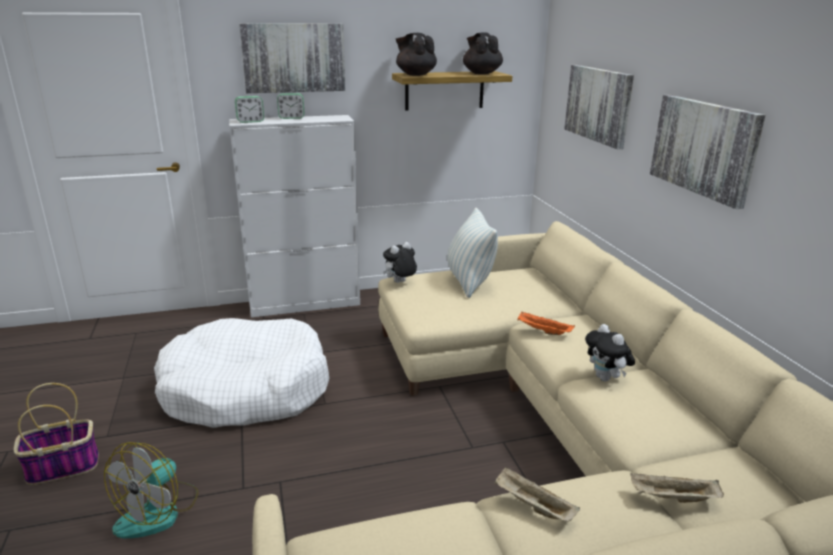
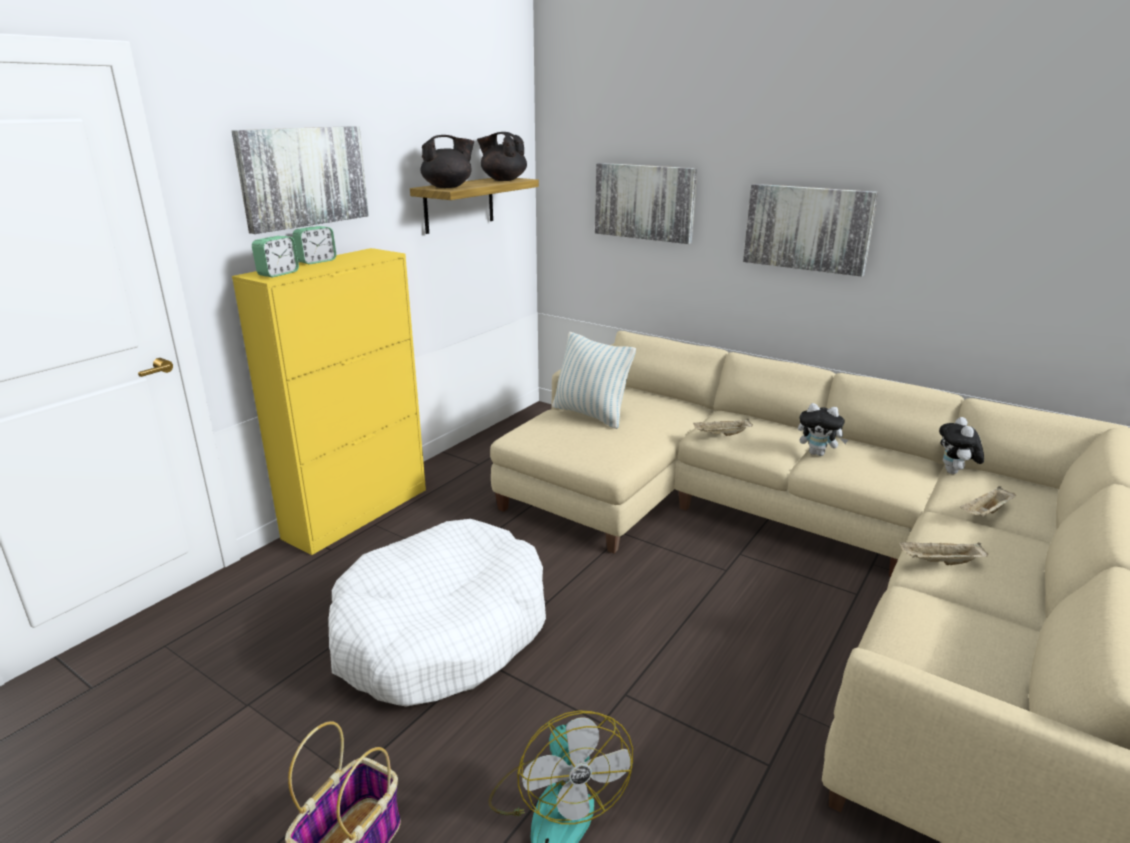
camera: 40 degrees left, 0 degrees up
white cabinet [229,115,360,317] -> yellow cabinet [232,248,426,555]
plush toy [383,242,417,283] -> plush toy moved to [939,417,984,474]
black teapot [396,33,437,76] -> black teapot turned 150 degrees clockwise [421,135,474,188]
orange tray [517,312,575,335] -> beige tray [693,419,753,436]

